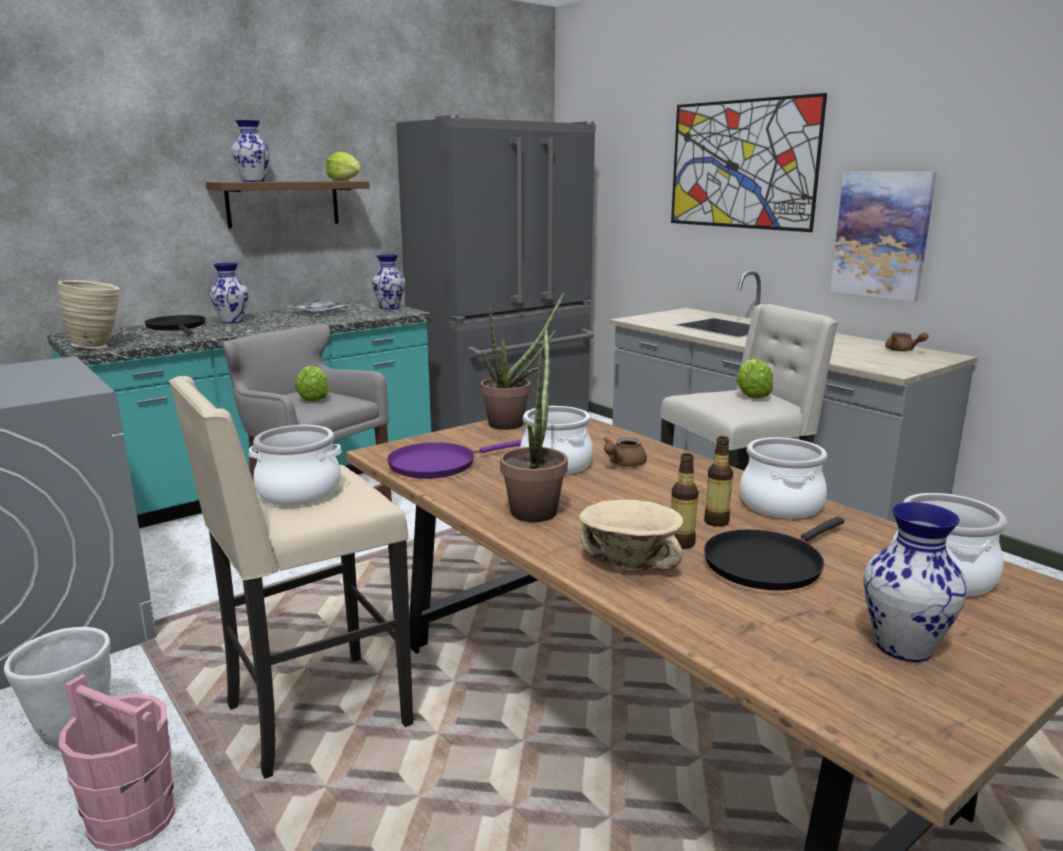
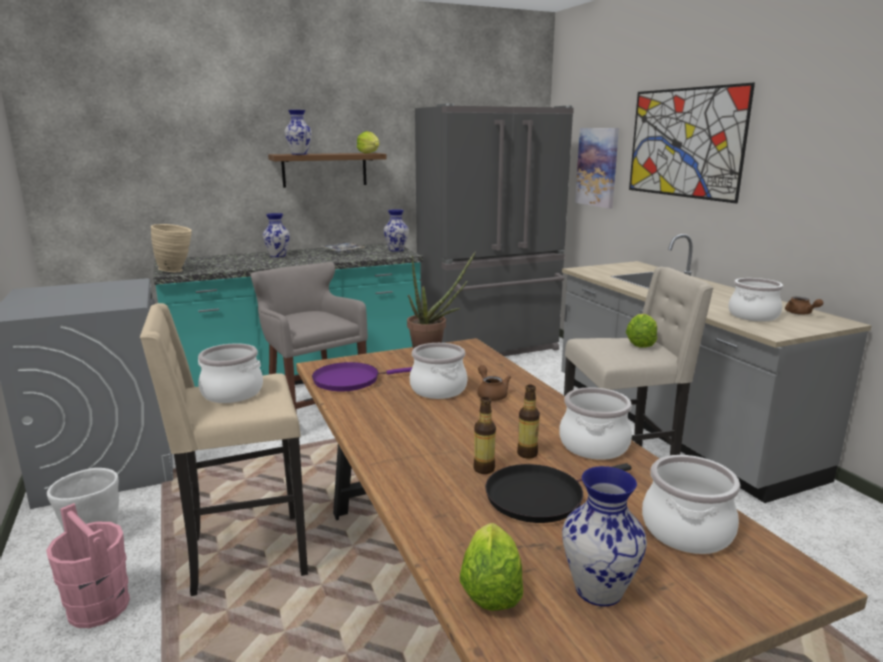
camera: 15 degrees right, 0 degrees up
black frying pan [144,315,206,335] -> none
lettuce [295,366,329,402] -> lettuce moved to [460,523,523,611]
potted plant [500,326,568,522] -> none
beige bowl [579,500,683,572] -> none
brown teapot [603,437,647,467] -> brown teapot turned 105 degrees clockwise [477,365,511,401]
picture [830,172,937,302] -> picture moved to [575,128,619,209]
none -> cooking pot [728,278,783,321]

